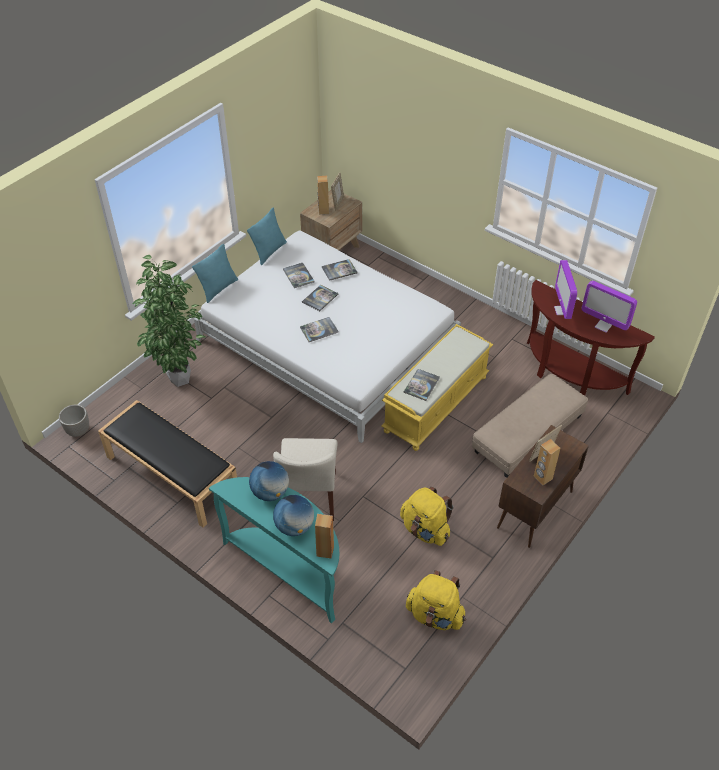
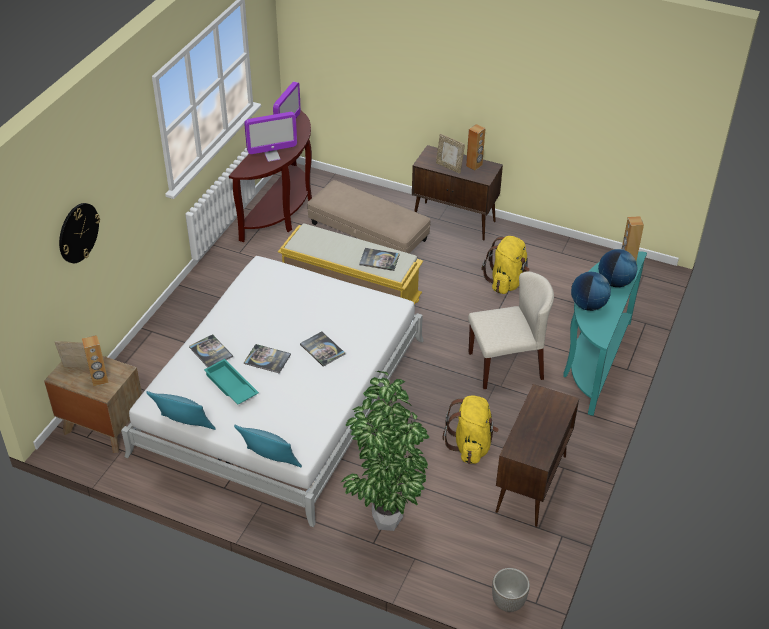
camera: 105 degrees left, 5 degrees down
black bench [98,400,237,528] -> brown cabinet [496,384,579,527]
book [283,263,314,288] -> turquoise tray [204,359,259,405]
yellow backpack [406,570,466,630] -> yellow backpack moved to [443,396,499,464]
none -> wall clock [59,203,100,263]

